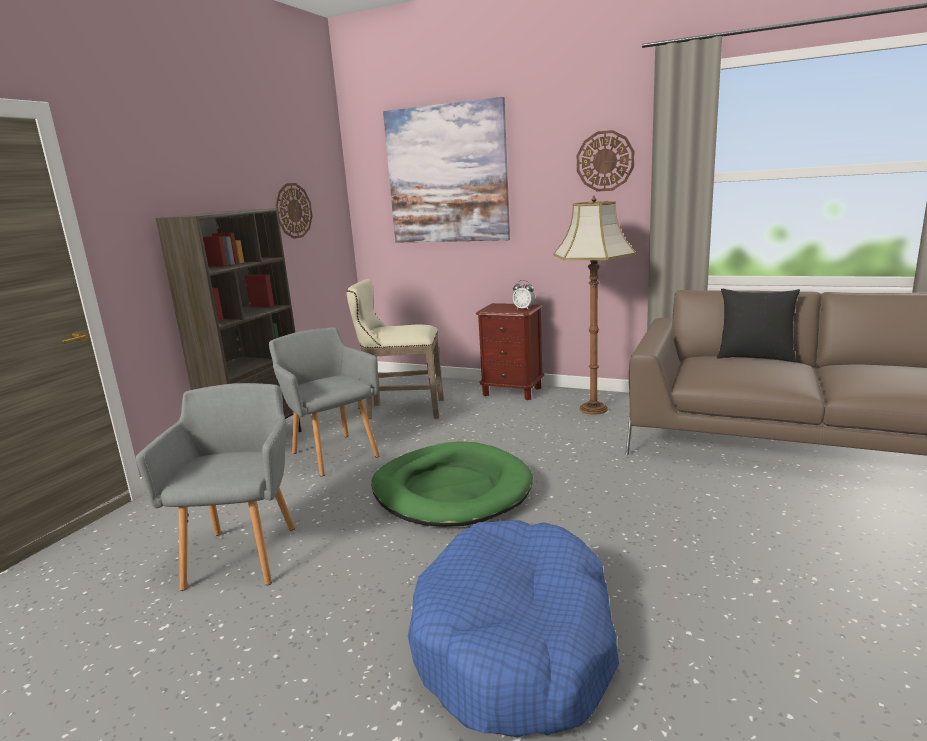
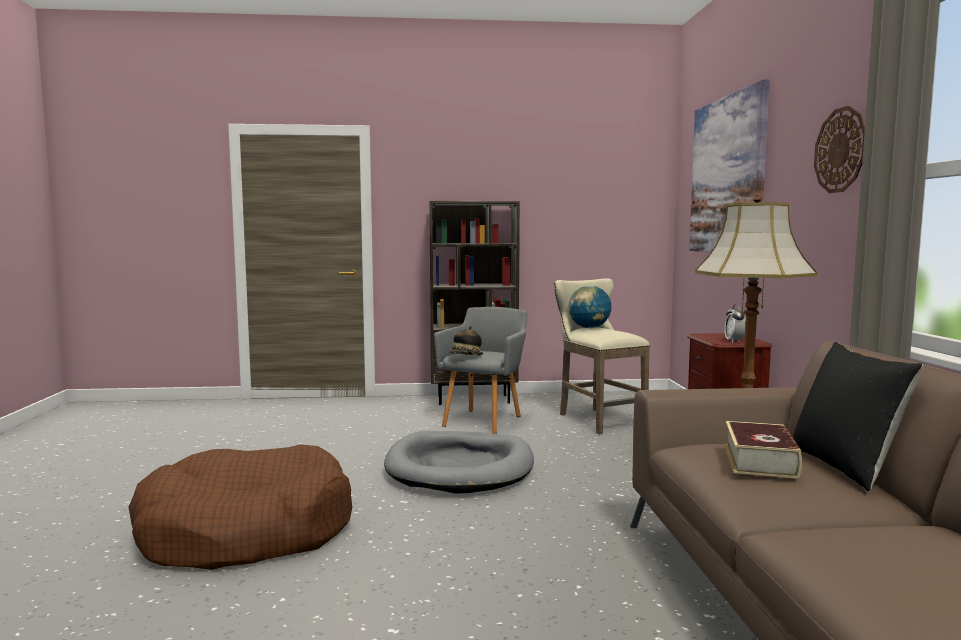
camera: 60 degrees right, 10 degrees down
grey armchair [136,383,295,591] -> none
wall clock [275,183,312,239] -> none
green dog bed [371,441,533,527] -> grey dog bed [384,431,534,494]
blue dog bed [408,520,619,737] -> brown dog bed [128,445,352,570]
none -> hat [449,326,483,356]
none -> globe [568,286,612,328]
none -> book [725,421,802,479]

